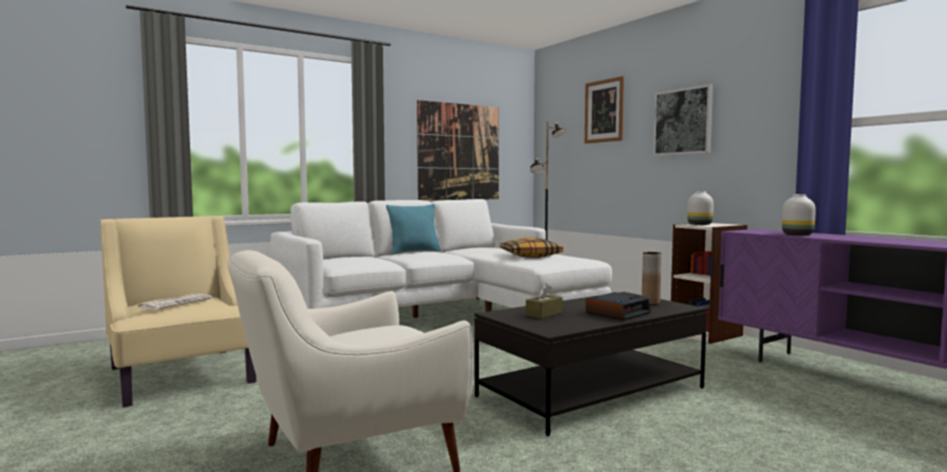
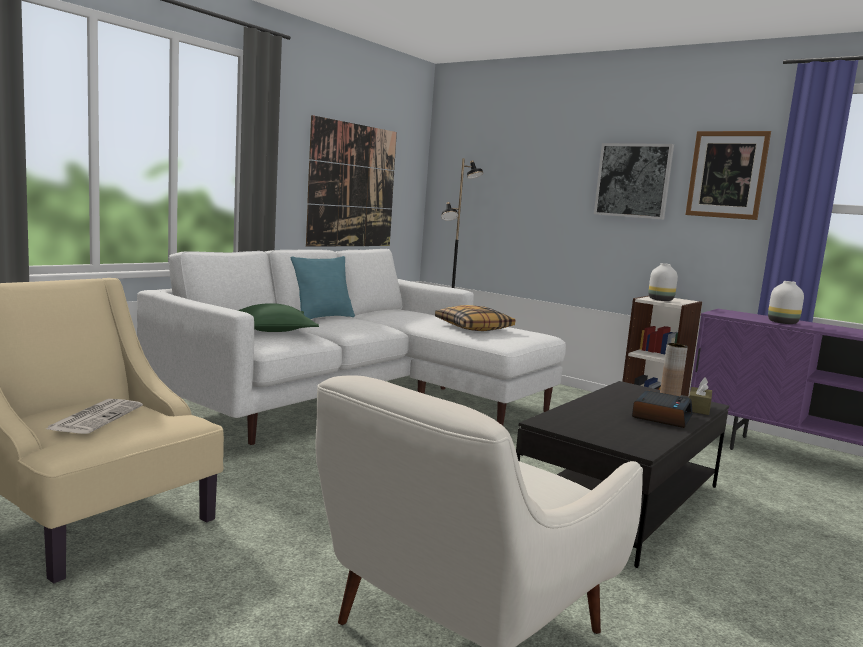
camera: 20 degrees left, 5 degrees up
brown tissue box [526,283,563,318] -> brown tissue box moved to [689,377,712,415]
picture [585,76,624,143] -> picture moved to [685,131,771,220]
none -> green pillow [238,303,319,332]

